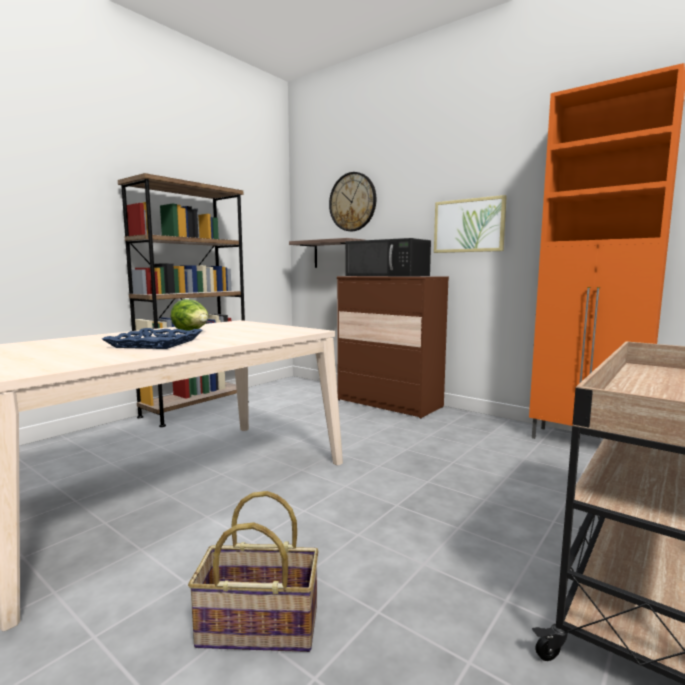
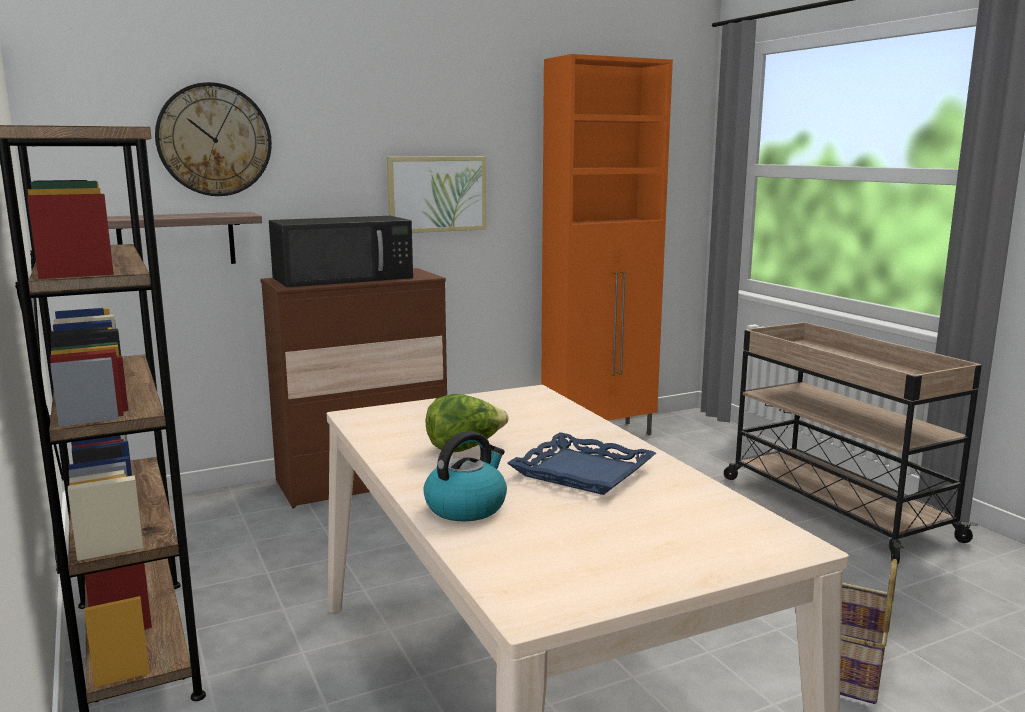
camera: 65 degrees left, 5 degrees up
none -> kettle [423,431,507,521]

